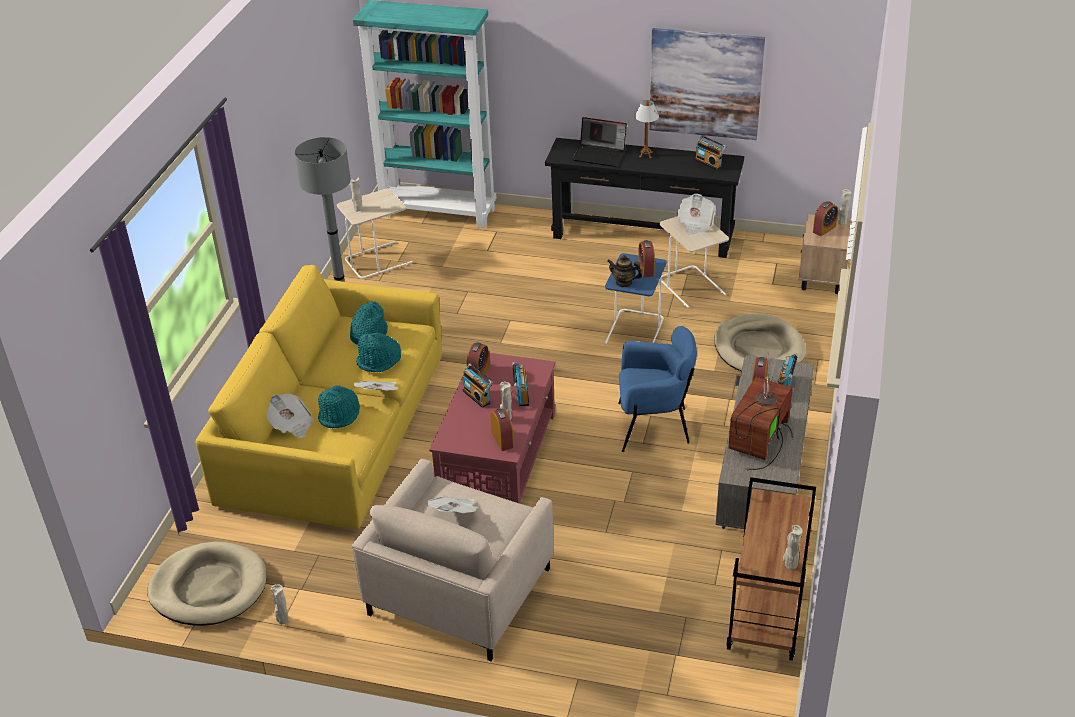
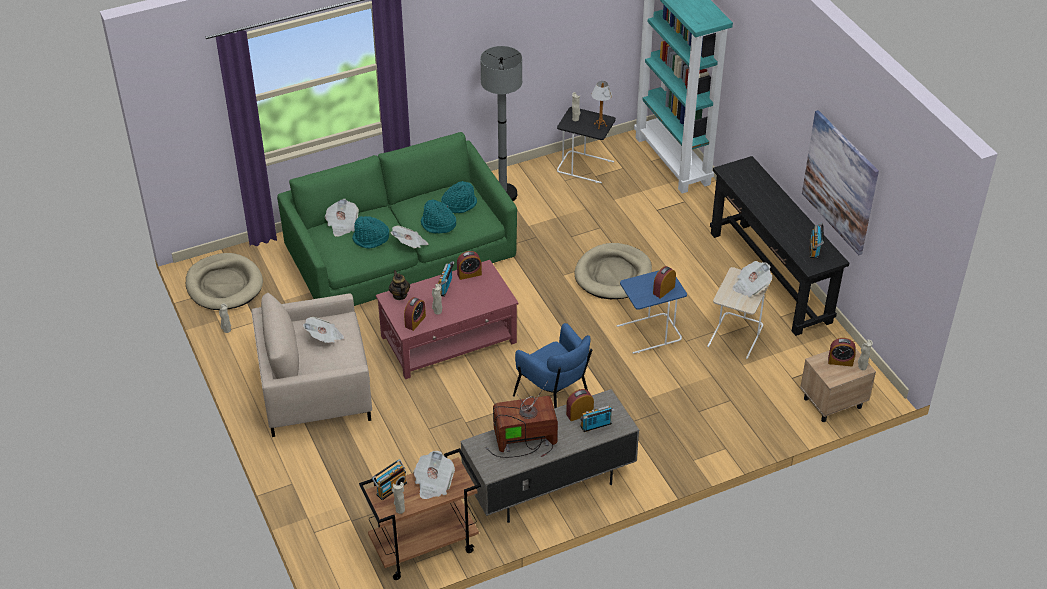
camera: 50 degrees right, 5 degrees up
yellow sofa [195,265,442,530] -> green sofa [277,132,517,306]
beige side table [337,189,413,279] -> black side table [557,107,616,184]
radio [512,361,529,406] -> radio moved to [372,459,407,500]
laptop [572,117,627,167] -> none
teapot [607,255,642,288] -> teapot moved to [389,270,410,300]
table lamp [635,100,659,158] -> table lamp moved to [591,81,612,129]
beige dog bed [714,314,806,371] -> beige dog bed moved to [575,243,652,299]
none -> newspaper [413,451,455,499]

